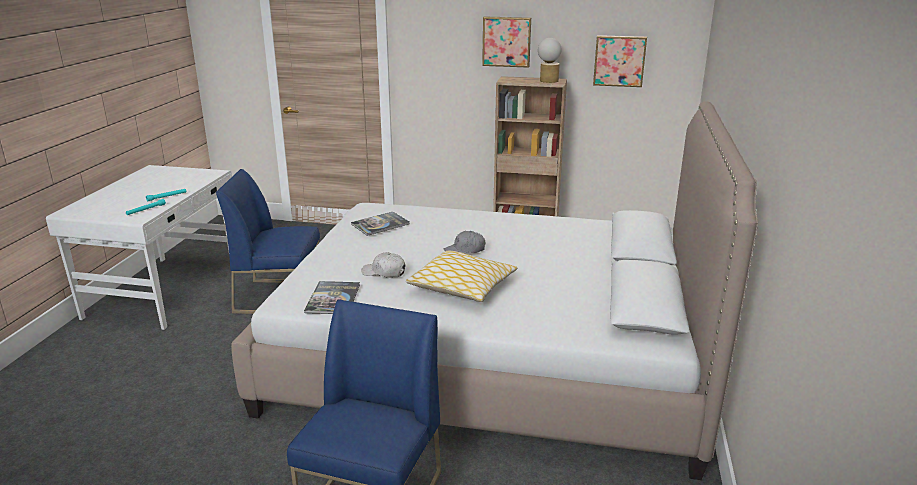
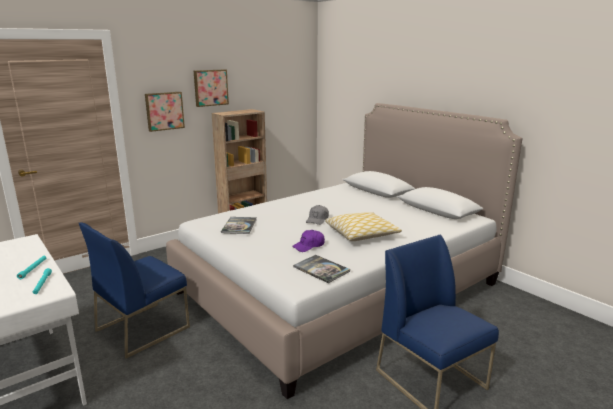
camera: 50 degrees left, 5 degrees down
white cap [361,252,405,278] -> purple cap [292,230,325,252]
table lamp [538,38,562,83] -> none
picture [593,35,647,87] -> picture moved to [145,92,185,132]

